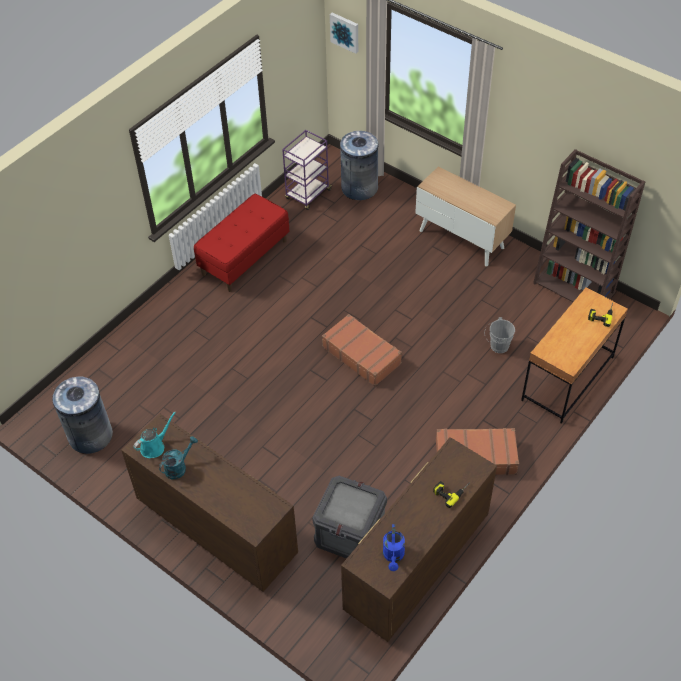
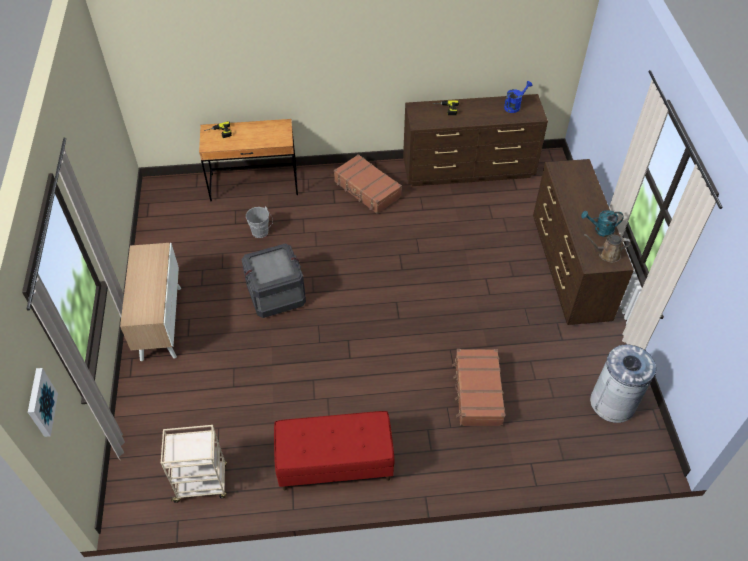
camera: 135 degrees left, 0 degrees up
turquoise watering can [134,412,176,458] -> brown watering can [584,234,631,263]
purple cart [282,130,333,210] -> beige cart [161,425,227,503]
crate [312,476,387,559] -> crate moved to [242,244,306,318]
brown suitcase [322,314,402,387] -> brown suitcase moved to [453,349,505,426]
grey trash can [340,131,378,200] -> none
brown bookcase [533,149,646,302] -> none

